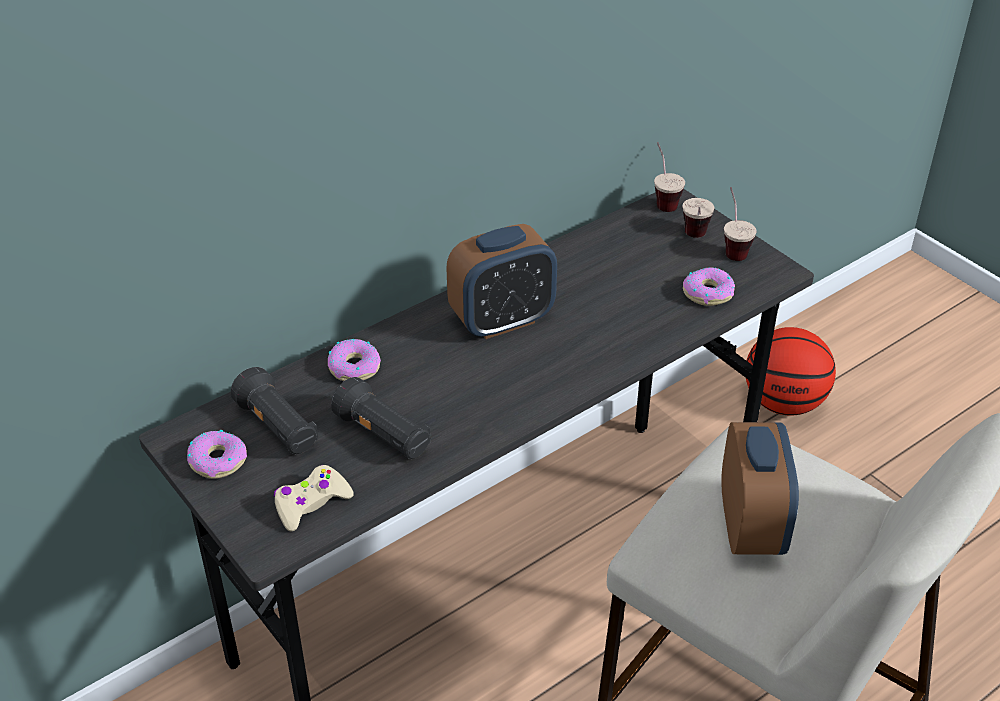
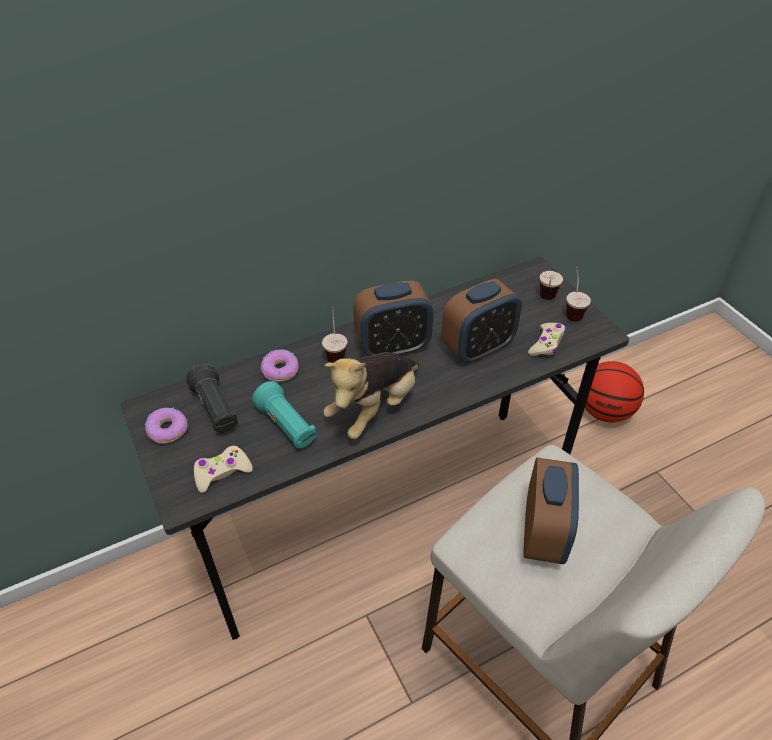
camera: 10 degrees right, 5 degrees up
black flashlight [331,377,431,459] -> turquoise flashlight [252,381,316,448]
cup [654,142,685,212] -> cup moved to [322,307,347,363]
donut [683,267,735,306] -> beige game controller [528,323,566,356]
none -> plush toy [324,352,419,439]
none -> alarm clock [441,279,522,364]

